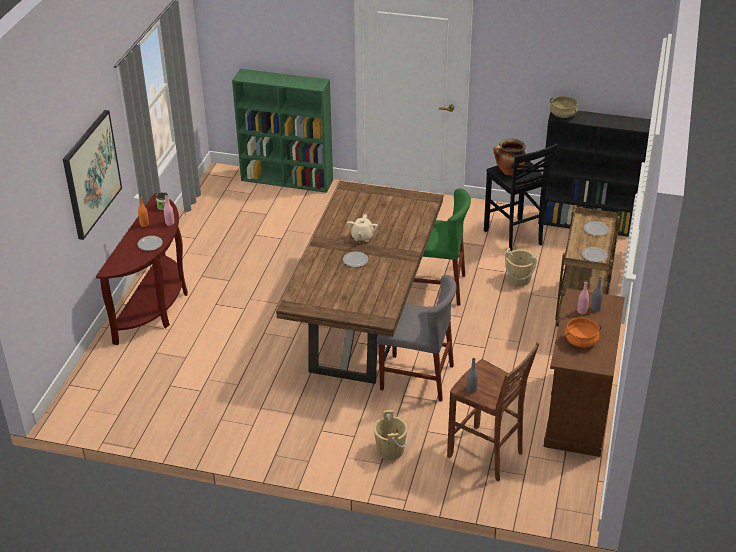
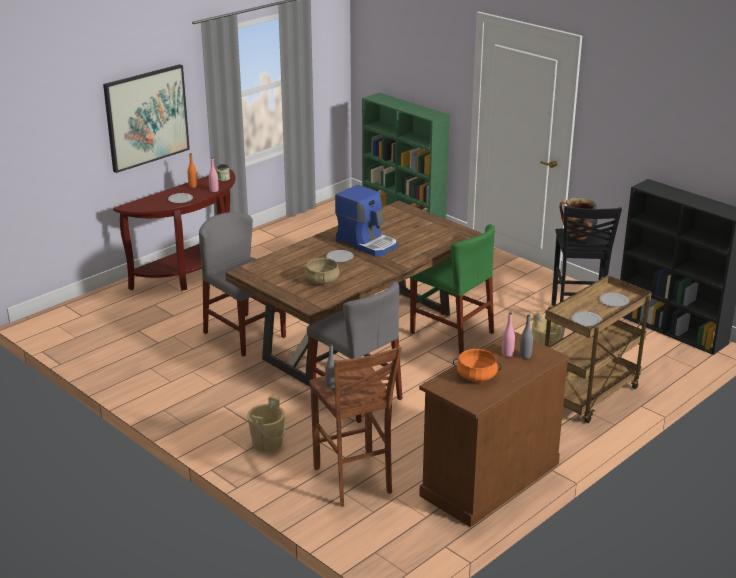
camera: 30 degrees right, 10 degrees down
beige teapot [347,214,378,242] -> coffee machine [335,185,397,256]
beige cooking pot [550,96,578,118] -> beige cooking pot moved to [305,258,339,284]
none -> grey chair [199,212,286,357]

